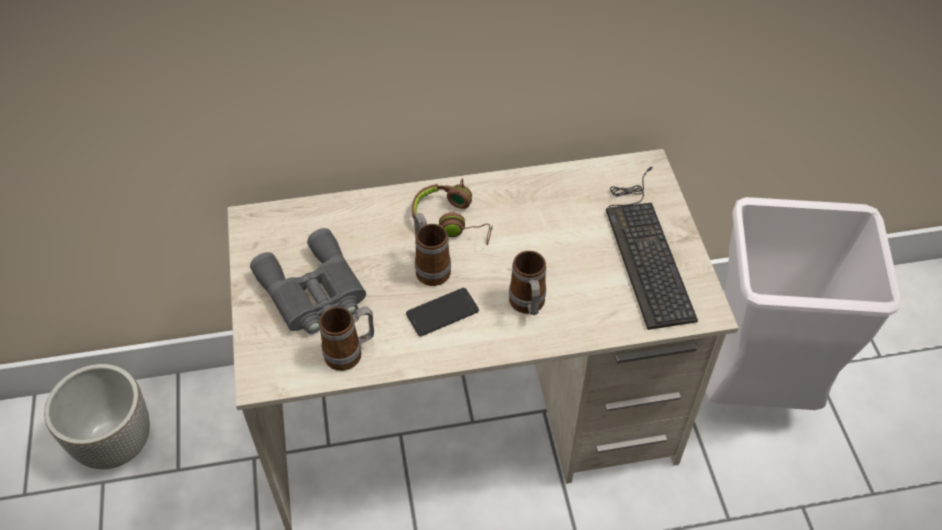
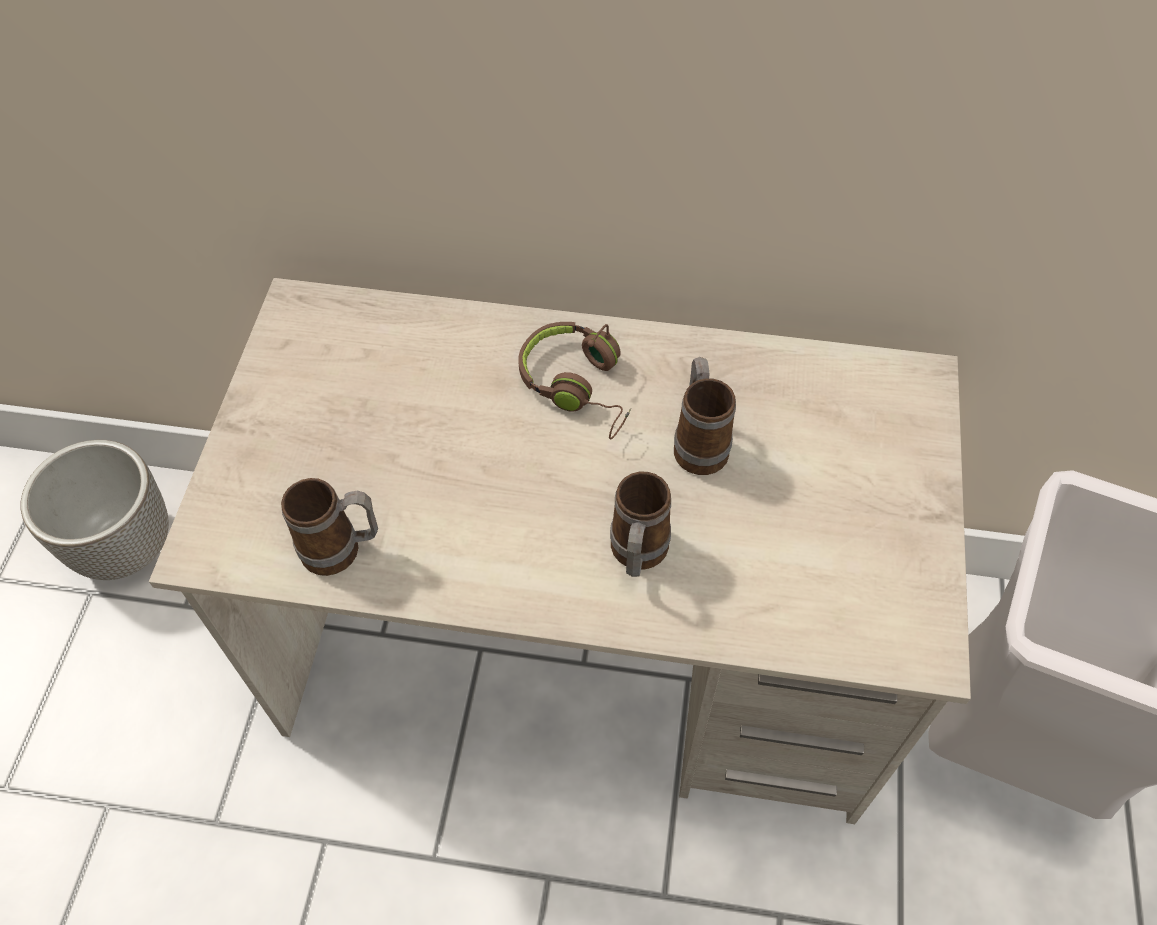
camera: 20 degrees right, 5 degrees up
grey binoculars [250,228,366,334] -> none
phone [406,288,479,336] -> none
mug [414,213,451,286] -> mug moved to [674,357,736,475]
keyboard [606,167,698,330] -> none

